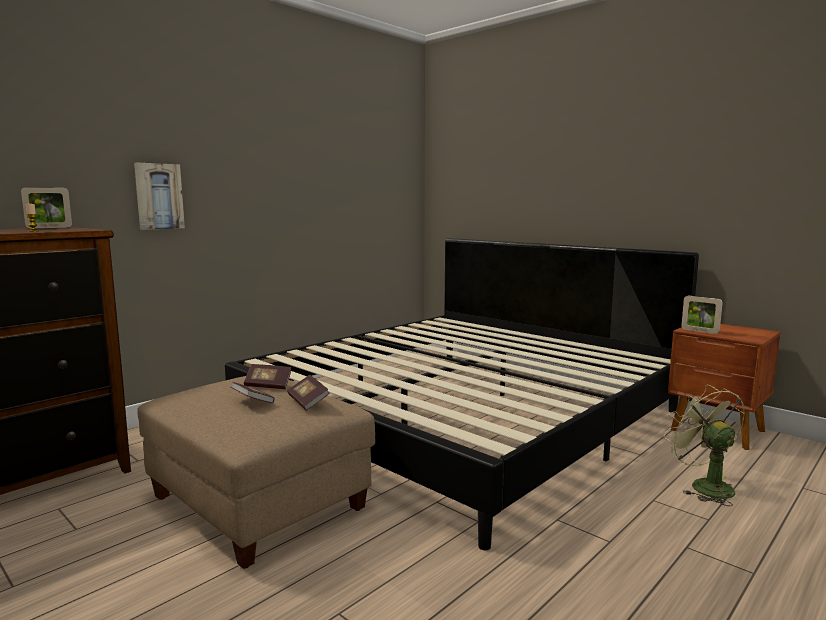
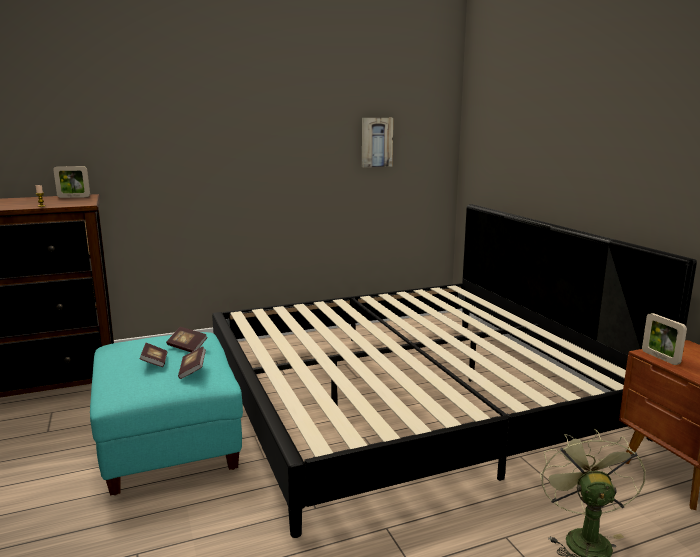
camera: 25 degrees right, 5 degrees up
picture [134,163,185,230] -> picture moved to [362,118,393,167]
beige ottoman [137,376,375,569] -> turquoise ottoman [90,332,243,496]

